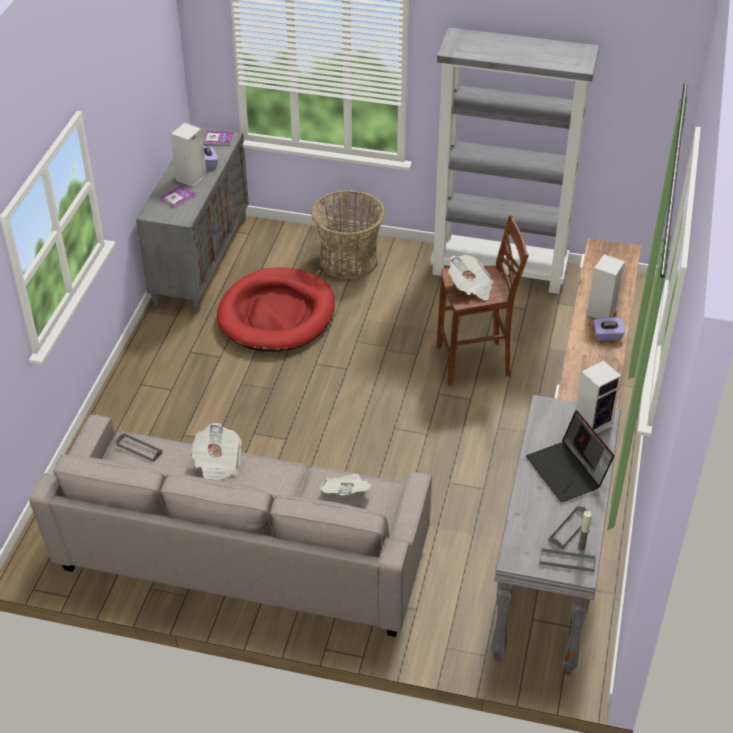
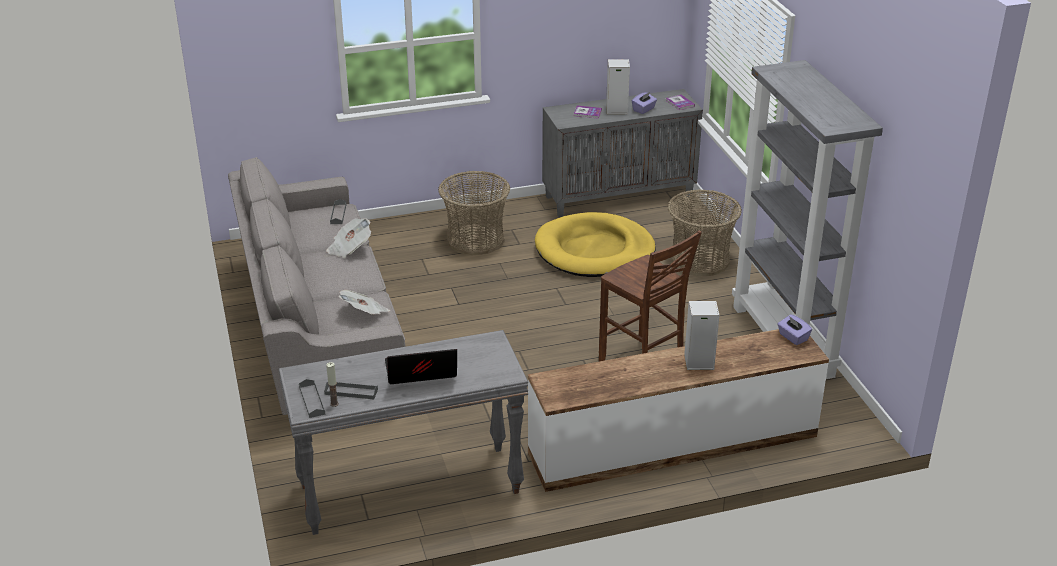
camera: 60 degrees right, 10 degrees down
red dog bed [217,267,335,352] -> yellow dog bed [535,212,656,277]
newspaper [448,255,494,300] -> none
laptop [526,410,614,502] -> laptop turned 45 degrees clockwise [385,349,457,384]
speaker [575,360,621,434] -> none
purple tissue box [593,317,625,341] -> purple tissue box moved to [777,314,812,345]
none -> basket [438,171,510,255]

